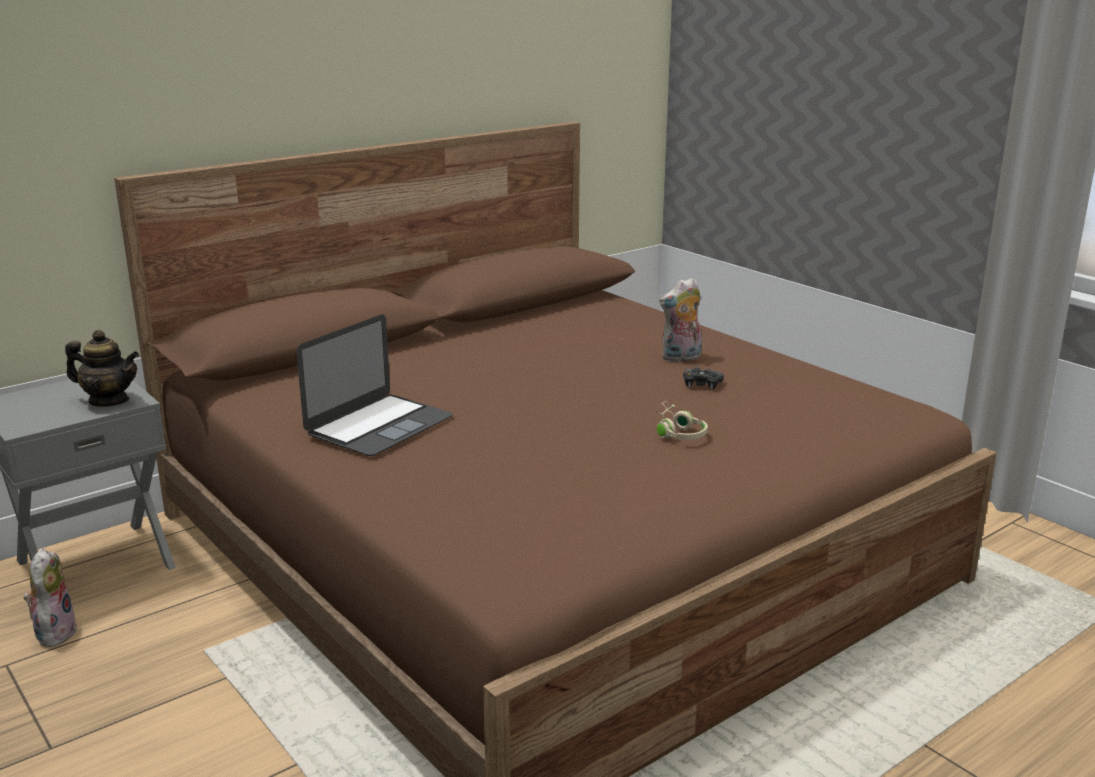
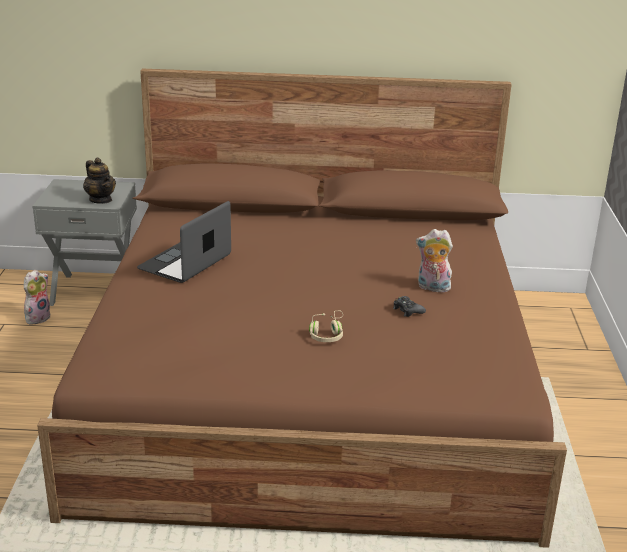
camera: 40 degrees right, 5 degrees up
laptop [296,315,453,456] -> laptop turned 135 degrees clockwise [137,201,231,283]

